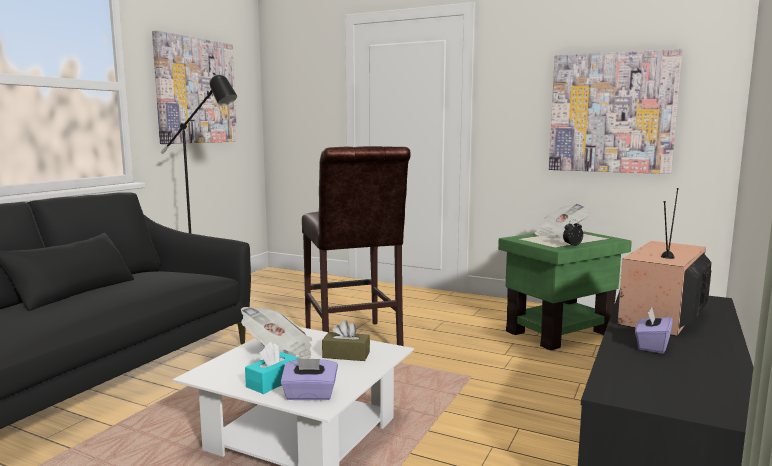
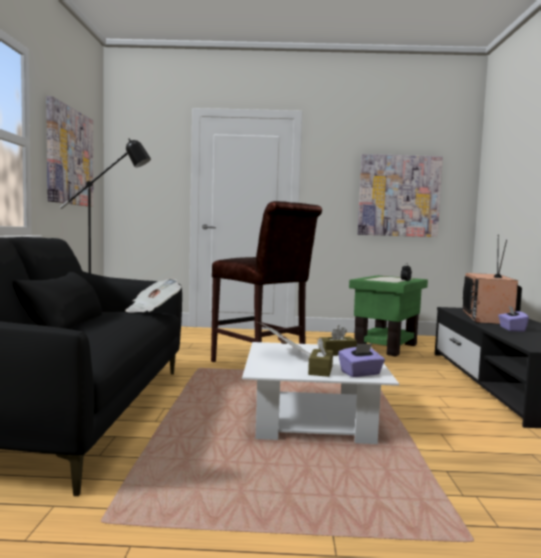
camera: 25 degrees left, 5 degrees down
turquoise tissue box [245,342,298,394] -> brown tissue box [308,338,333,377]
newspaper [535,204,590,236] -> newspaper moved to [125,279,181,313]

